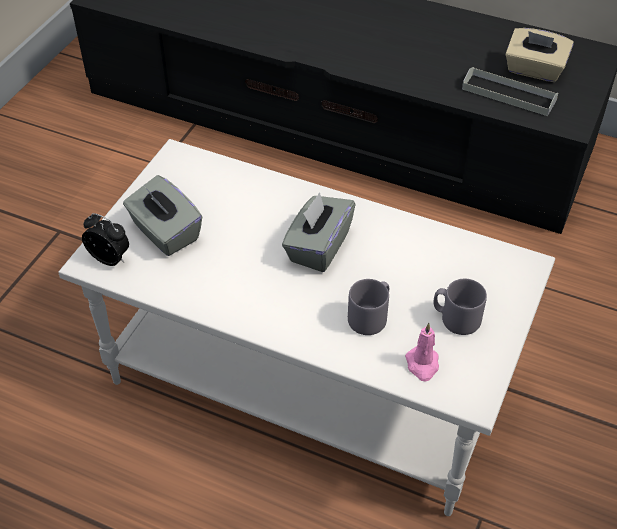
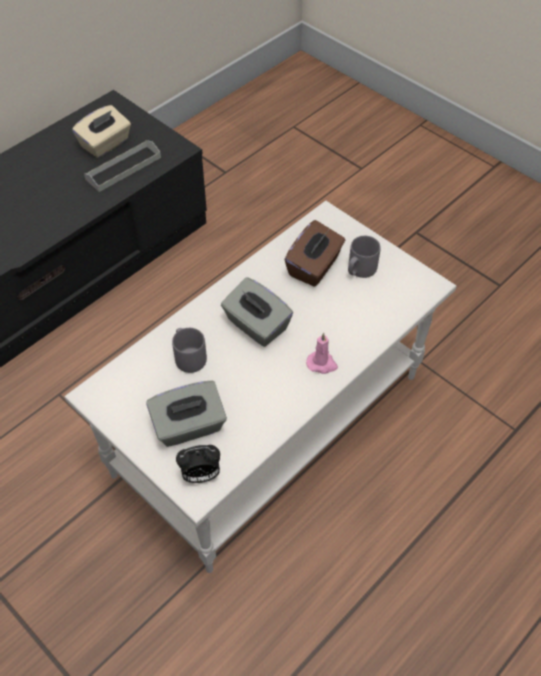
camera: 70 degrees left, 5 degrees up
alarm clock [82,213,129,266] -> alarm clock turned 150 degrees counterclockwise [176,445,220,483]
grey mug [348,279,389,335] -> grey mug moved to [172,328,207,373]
pink candle [405,323,439,382] -> pink candle moved to [306,333,338,374]
none -> brown tissue box [284,220,345,287]

